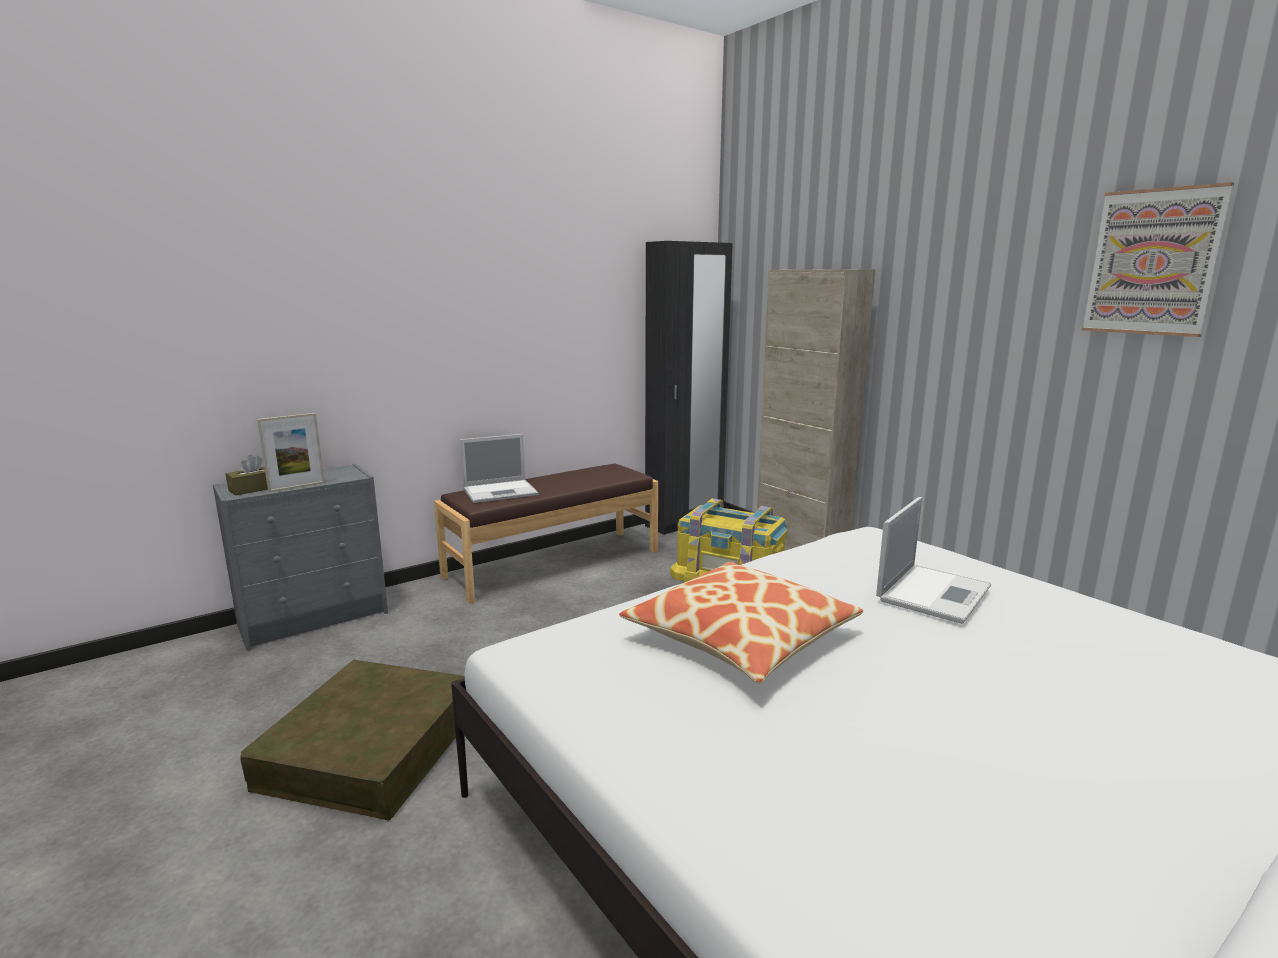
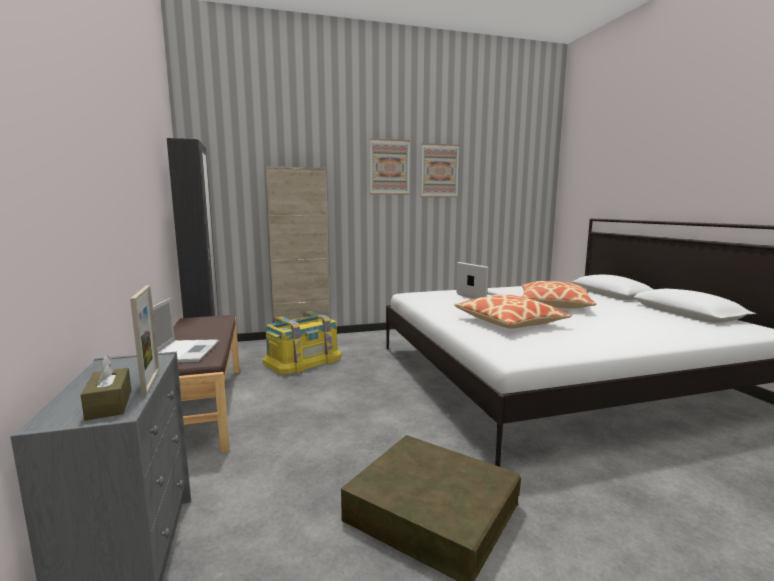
camera: 70 degrees left, 5 degrees down
none -> picture [370,138,410,195]
none -> pillow [521,281,596,308]

